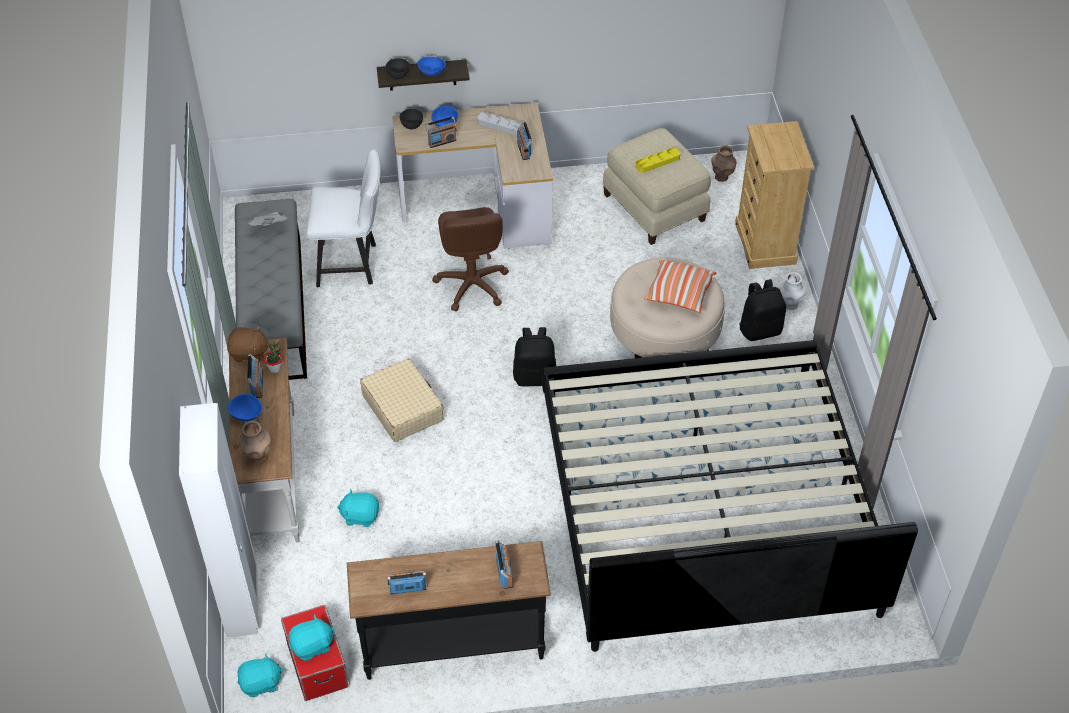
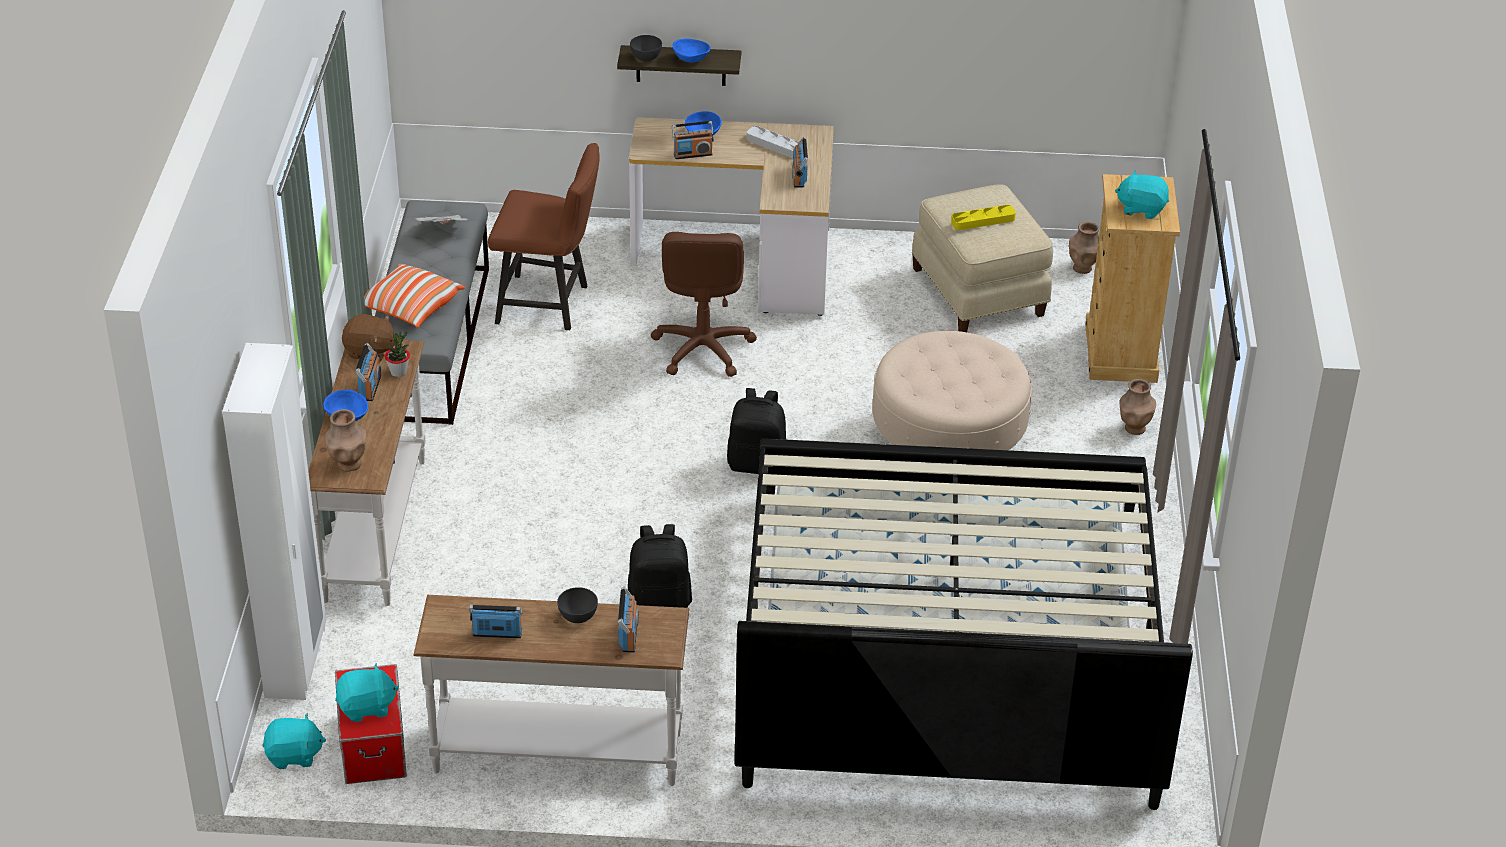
camera: 10 degrees right, 10 degrees down
white chair [306,150,380,287] -> brown chair [488,143,600,330]
turquoise plush toy [337,489,380,527] -> turquoise plush toy moved to [1115,171,1169,219]
black console table [347,541,551,680] -> white console table [413,595,689,786]
beige suitcase [360,359,443,442] -> none
grey bowl [400,109,423,129] -> grey bowl moved to [557,587,598,623]
pillow [644,260,716,313] -> pillow moved to [364,264,465,327]
black backpack [739,279,786,341] -> black backpack moved to [628,524,692,608]
white vase [779,272,806,310] -> brown vase [1119,379,1156,435]

